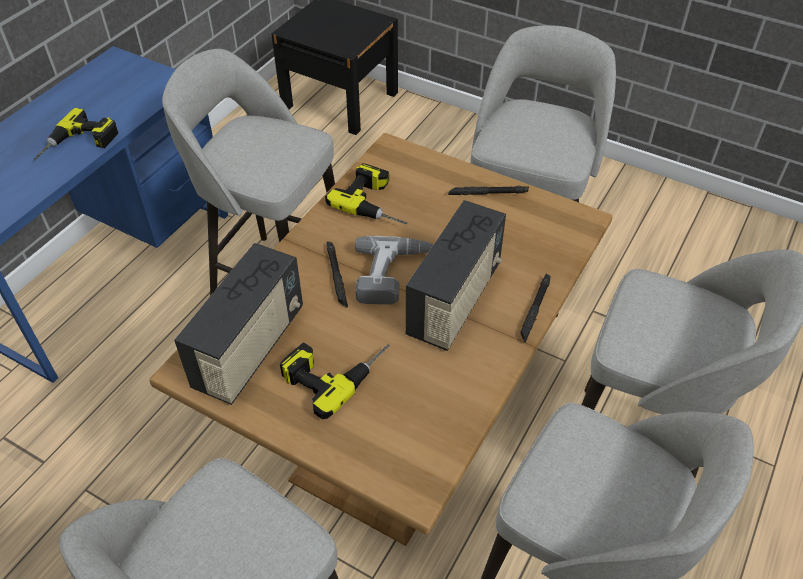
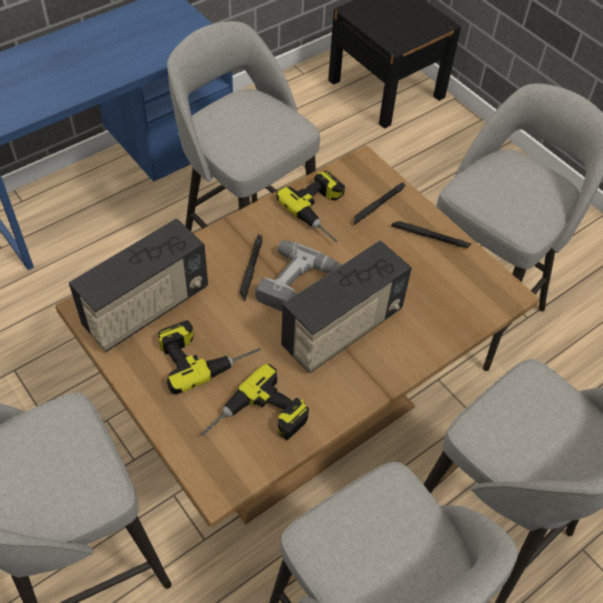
camera: 20 degrees right, 5 degrees up
power drill [34,108,118,160] -> power drill moved to [201,364,309,440]
black flashlight [520,274,551,343] -> black flashlight moved to [354,182,405,225]

